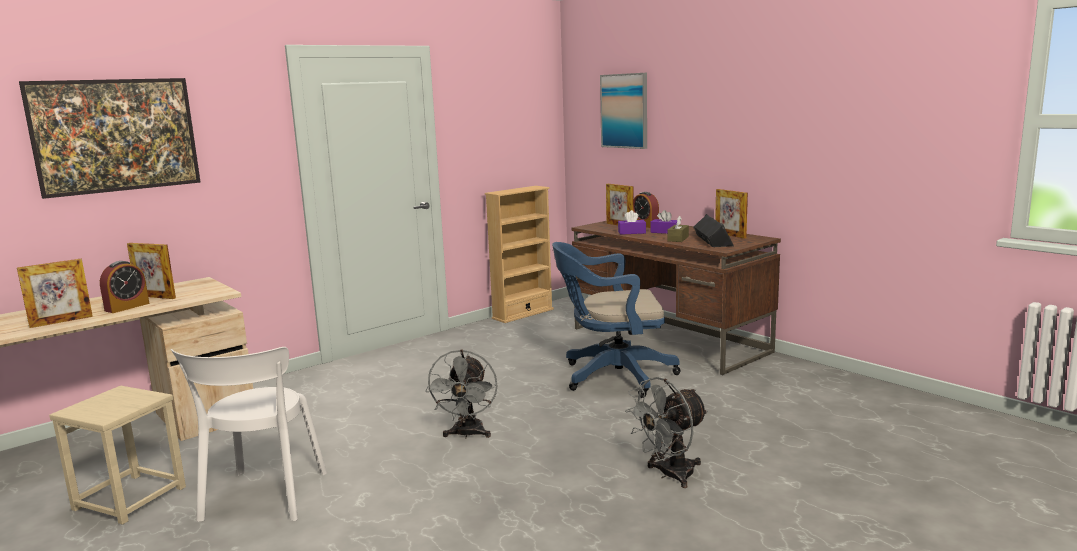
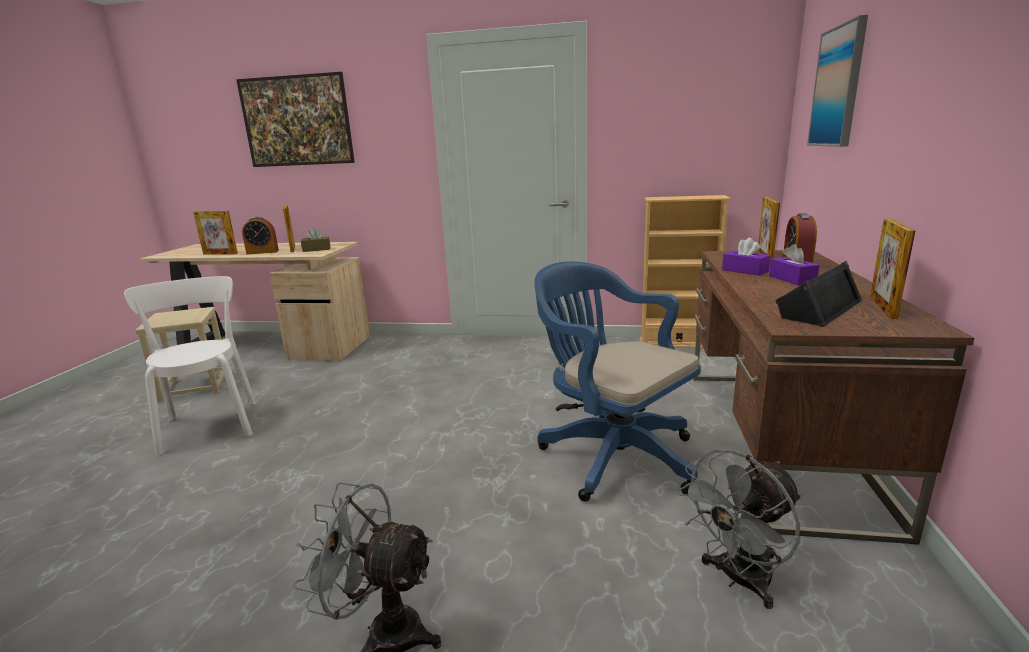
camera: 50 degrees right, 5 degrees up
white chair [171,347,327,522] -> white chair turned 105 degrees clockwise [124,276,256,456]
grey fan [425,349,498,439] -> grey fan moved to [677,450,801,609]
brown tissue box [667,216,689,242] -> brown tissue box moved to [301,228,330,252]

